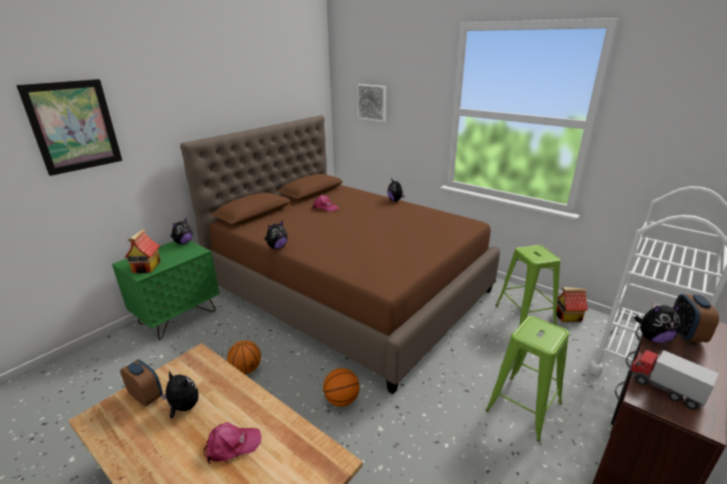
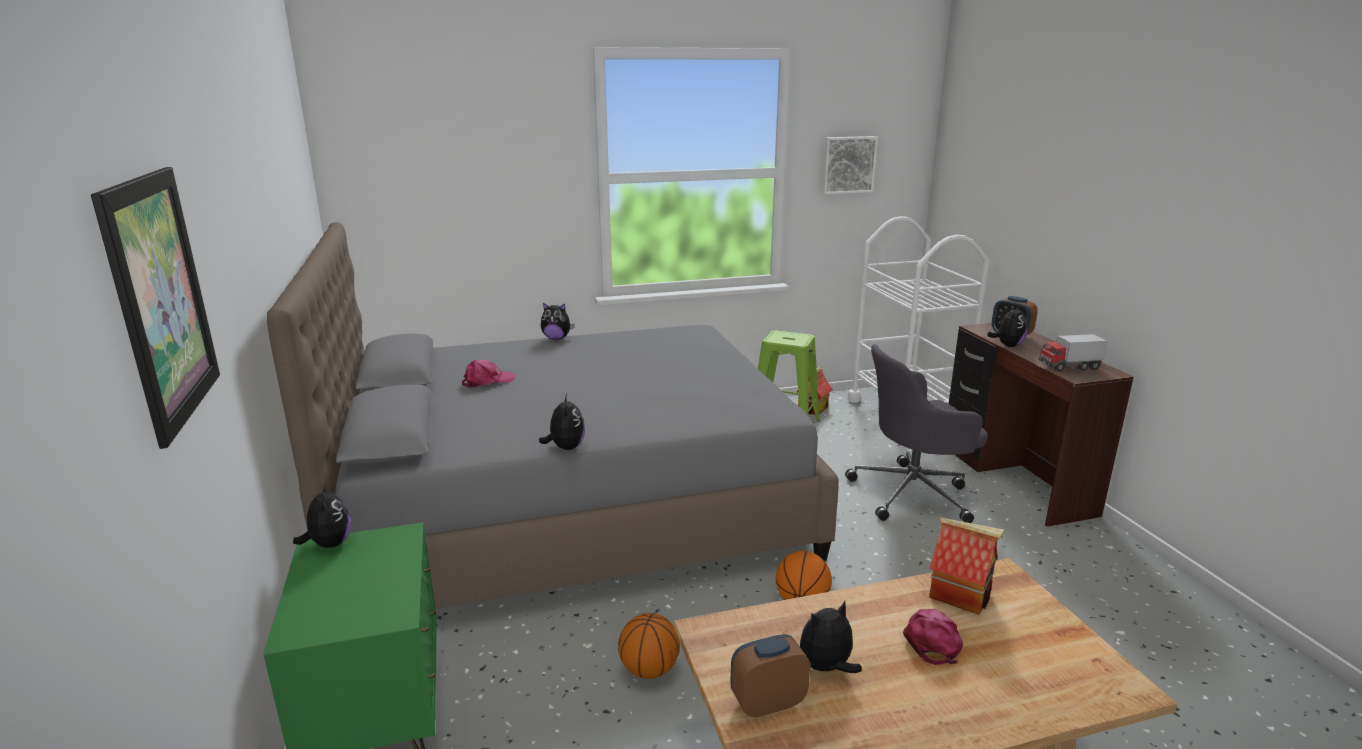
camera: 55 degrees left, 5 degrees down
toy house [125,229,161,273] -> toy house moved to [929,517,1004,615]
brown bed [180,115,500,394] -> grey bed [267,222,839,609]
picture [357,84,386,122] -> picture moved to [822,136,878,194]
green stool [486,316,569,442] -> grey office chair [845,344,988,523]

